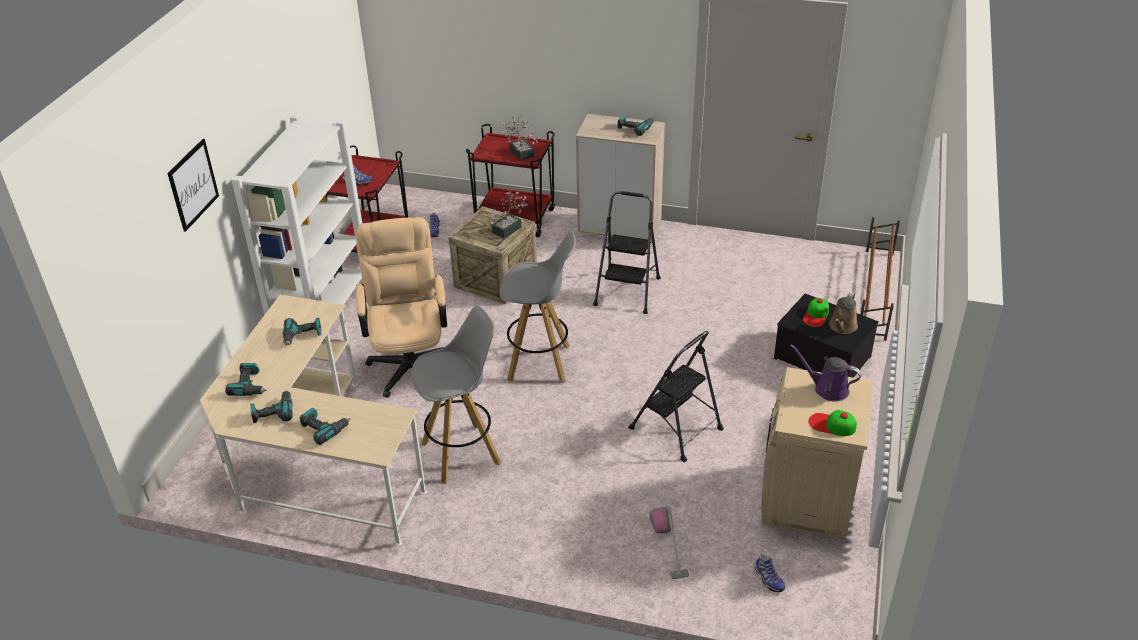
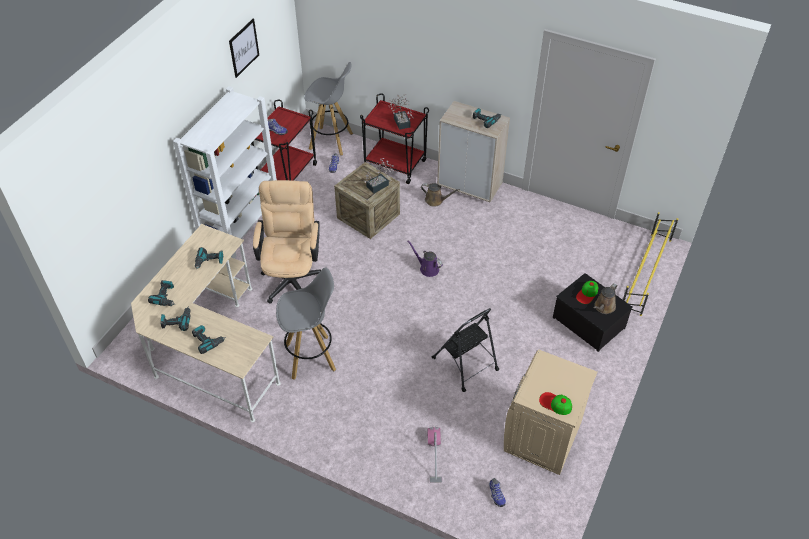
camera: 10 degrees right, 10 degrees up
picture [167,139,219,232] -> picture moved to [229,19,259,78]
grey stool [500,231,576,383] -> grey stool moved to [304,62,353,156]
black step ladder [593,191,661,314] -> none
purple watering can [790,344,862,402] -> purple watering can moved to [408,240,443,277]
brown shoe rack [860,216,900,341] -> yellow shoe rack [623,212,678,316]
none -> brown watering can [421,183,460,207]

